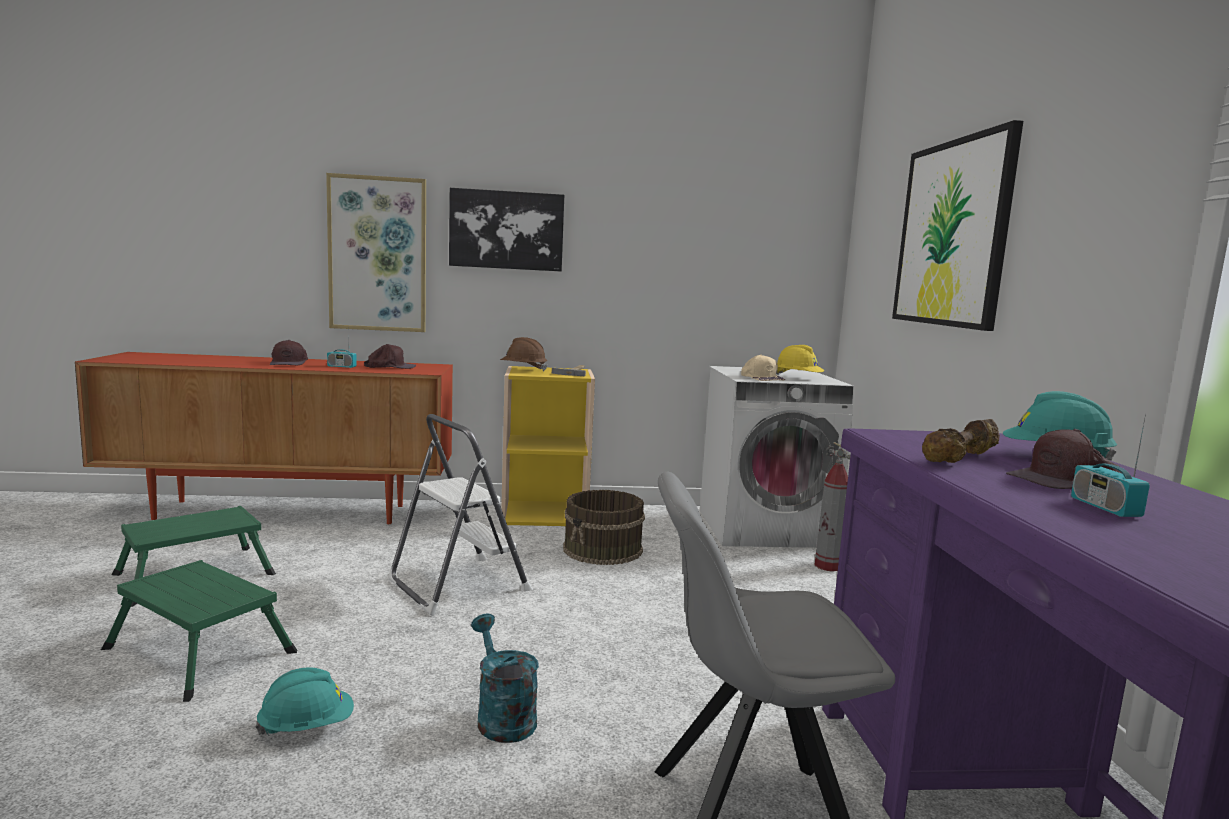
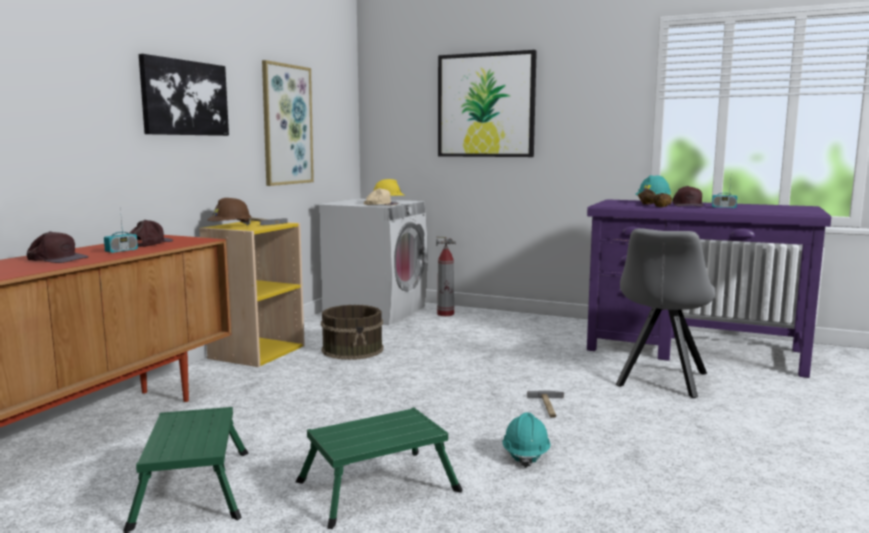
camera: 60 degrees left, 0 degrees up
picture [326,173,426,332] -> picture moved to [262,60,314,186]
white step ladder [388,414,533,615] -> none
turquoise watering can [471,613,539,743] -> hammer [527,390,564,418]

